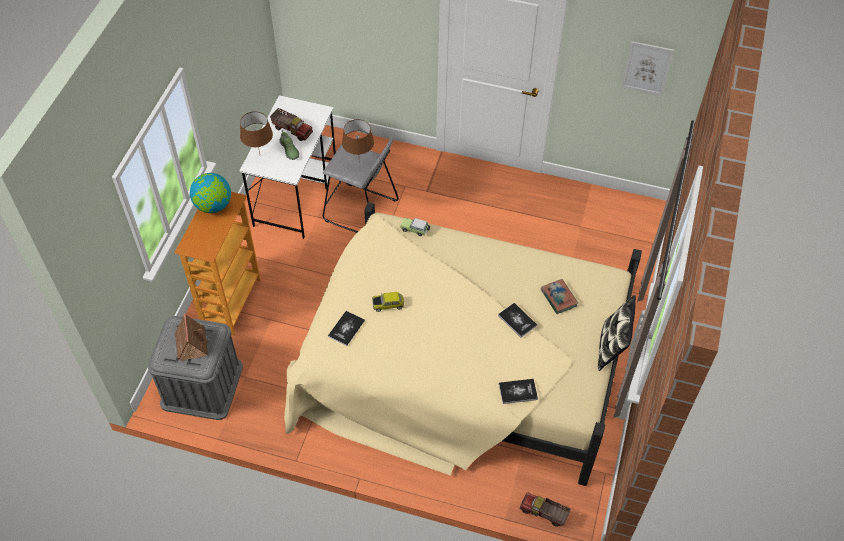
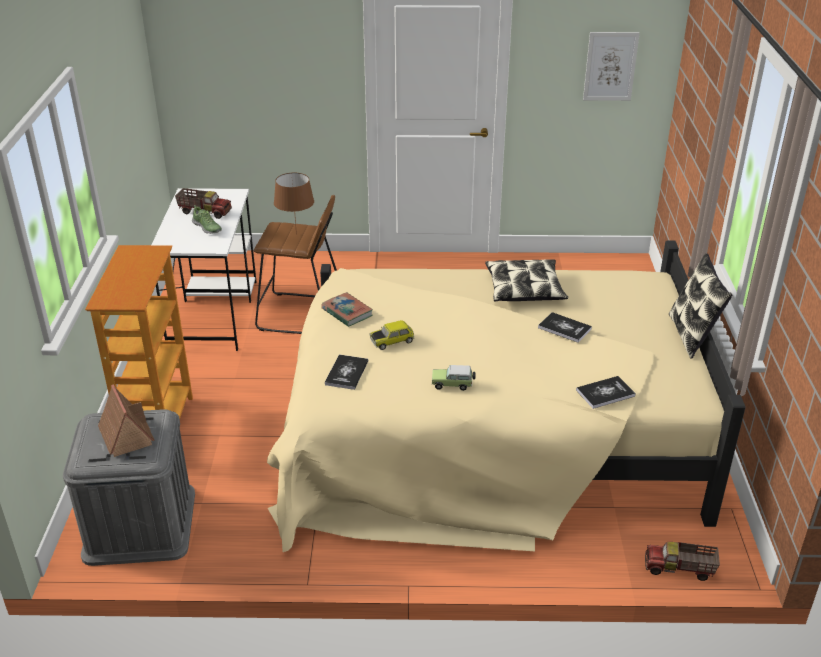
camera: 15 degrees left, 20 degrees down
globe [190,173,231,213] -> none
brown table lamp [240,111,273,154] -> none
grey stool [323,139,399,233] -> brown stool [254,195,337,334]
toy car [400,218,430,236] -> toy car moved to [432,365,476,391]
book [541,279,578,314] -> book moved to [321,292,373,327]
none -> pillow [485,260,568,302]

